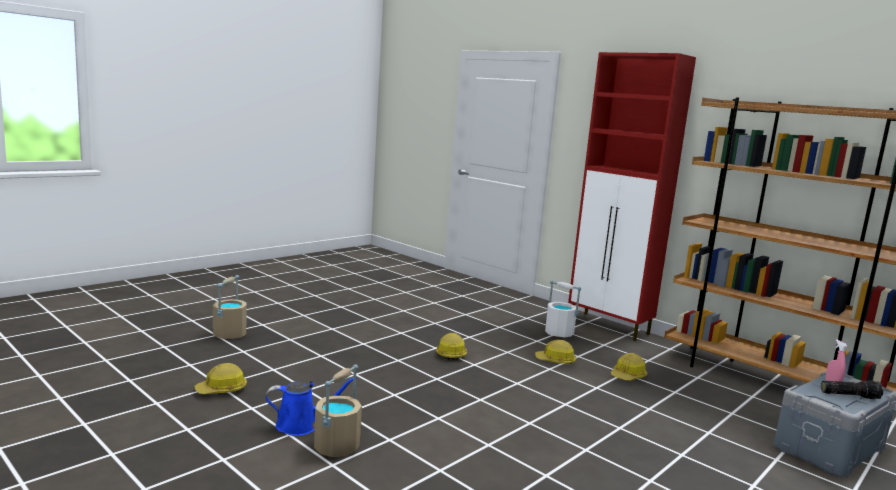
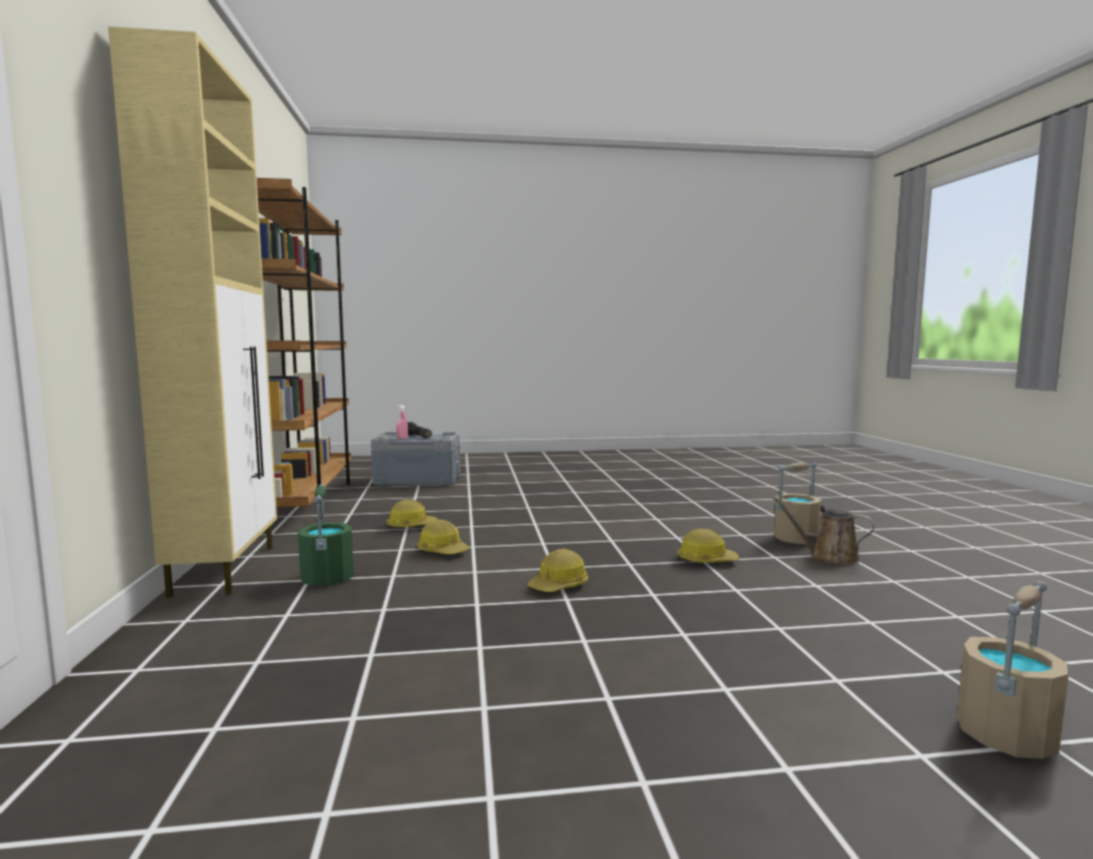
camera: 140 degrees left, 5 degrees down
hard hat [195,363,247,394] -> hard hat moved to [678,529,739,563]
blue watering can [265,377,357,436] -> brown watering can [772,496,875,565]
white bucket [545,281,581,337] -> green bucket [298,484,354,586]
red cabinet [568,52,696,341] -> beige cabinet [108,26,277,598]

